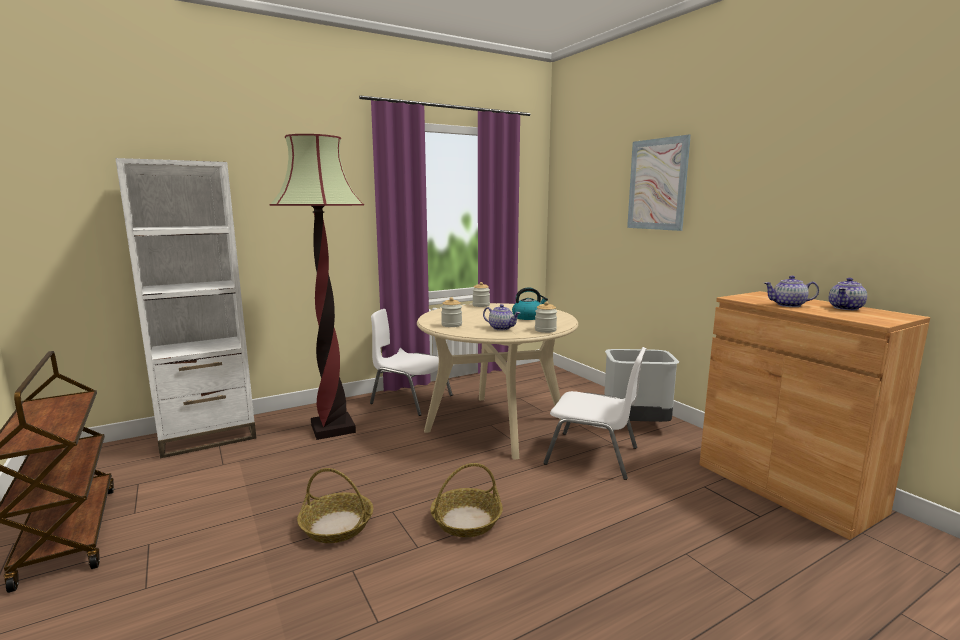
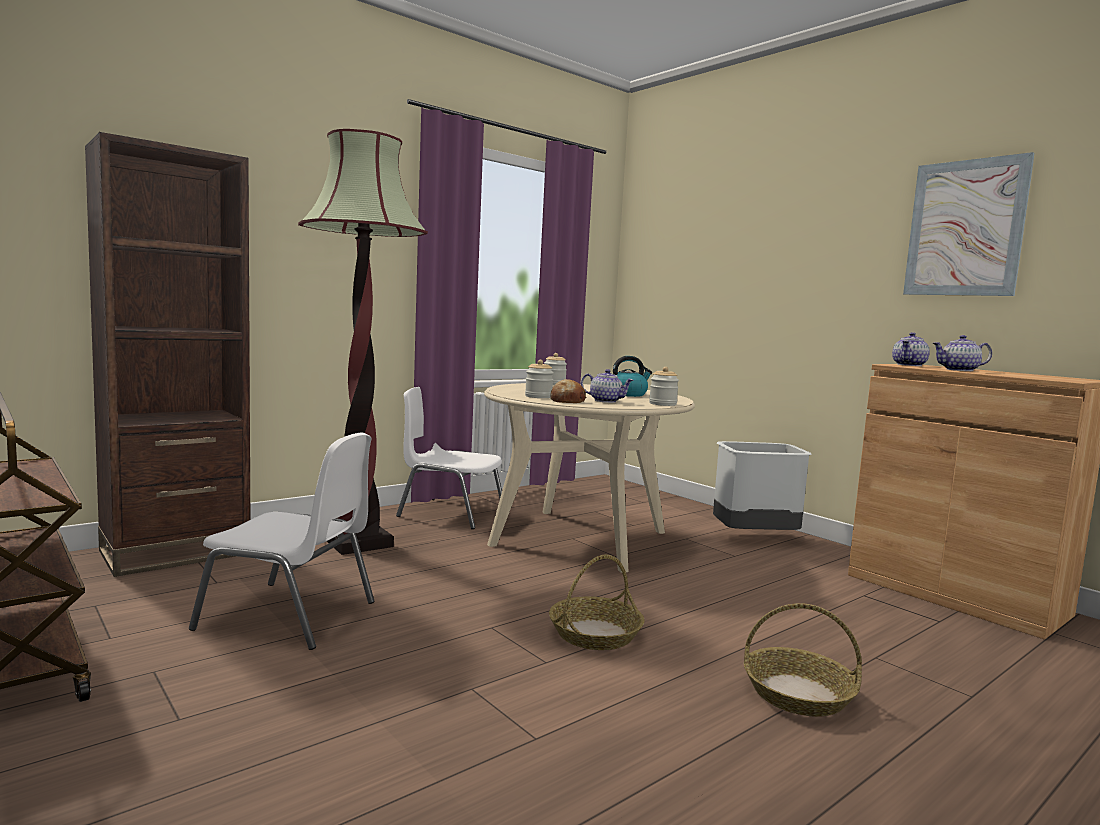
camera: 10 degrees left, 5 degrees down
white bookcase [115,158,256,458] -> brown bookcase [85,132,250,577]
basket [297,468,373,543] -> basket moved to [744,603,862,717]
white chair [543,347,647,480] -> white chair moved to [189,432,374,650]
picture [627,135,691,231] -> picture moved to [903,152,1035,296]
teapot [829,278,867,310] -> teapot moved to [892,332,930,366]
none -> bread [550,379,587,403]

